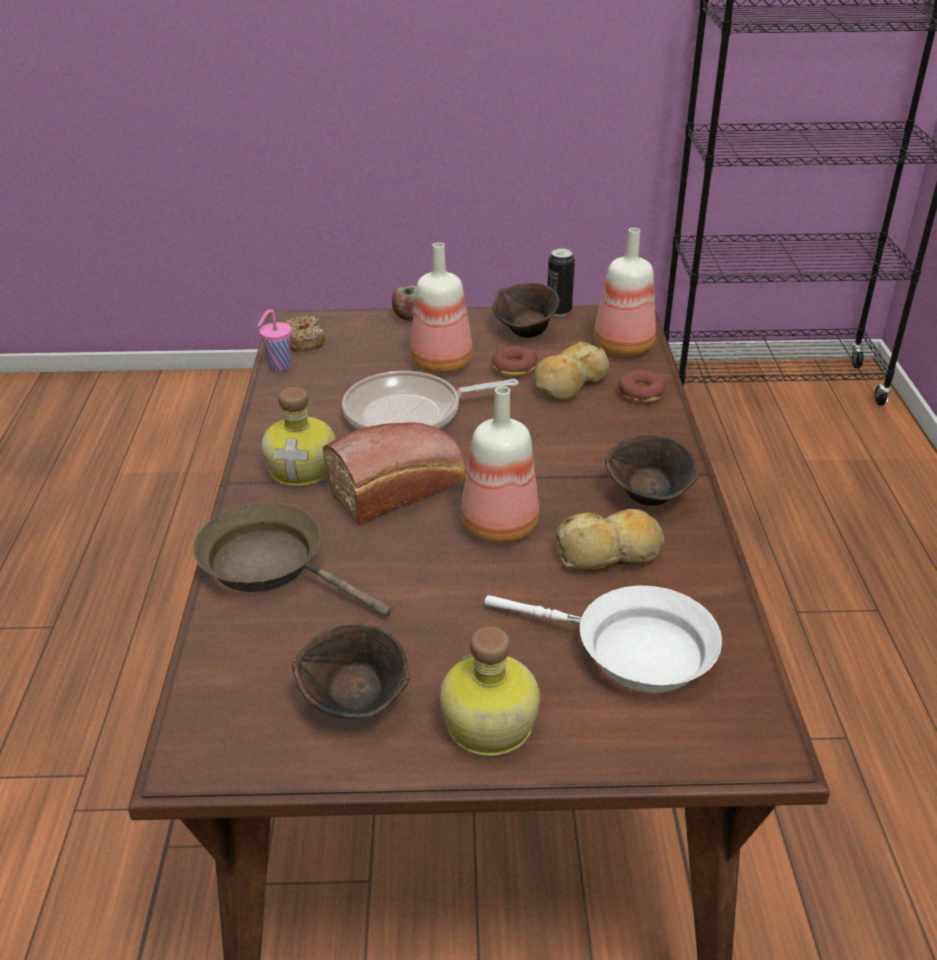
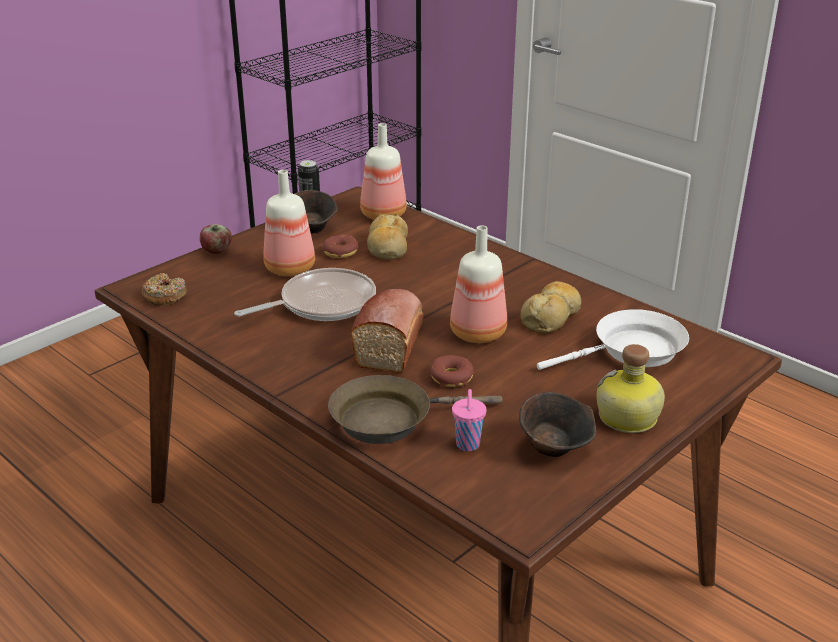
camera: 45 degrees left, 5 degrees down
pink cup [257,309,292,372] -> pink cup moved to [452,389,486,451]
bottle [261,387,336,487] -> none
frying pan [342,371,519,430] -> frying pan turned 150 degrees counterclockwise [234,268,376,321]
brown bowl [605,434,699,506] -> none
donut [618,369,666,404] -> donut moved to [430,355,474,387]

